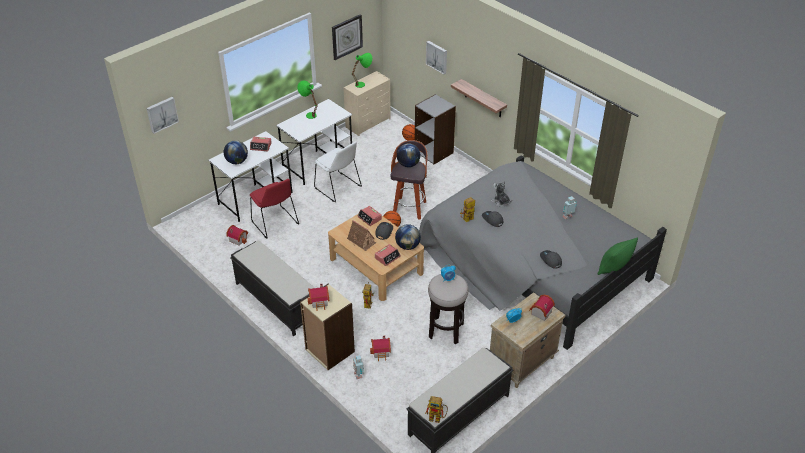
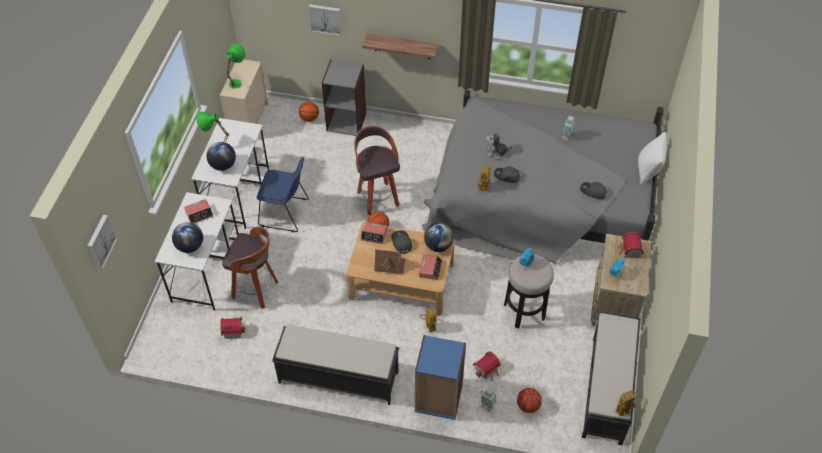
camera: 35 degrees left, 10 degrees up
red chair [250,179,299,238] -> stool [222,227,279,309]
beige bookcase [300,284,355,370] -> blue bookcase [415,335,466,420]
toy house [308,283,329,311] -> none
white chair [314,141,362,202] -> blue chair [257,157,309,232]
wall clock [332,14,363,60] -> none
globe [397,143,421,167] -> globe moved to [207,142,236,171]
green pillow [597,237,638,275] -> white pillow [638,132,667,184]
none -> basketball [517,388,542,413]

